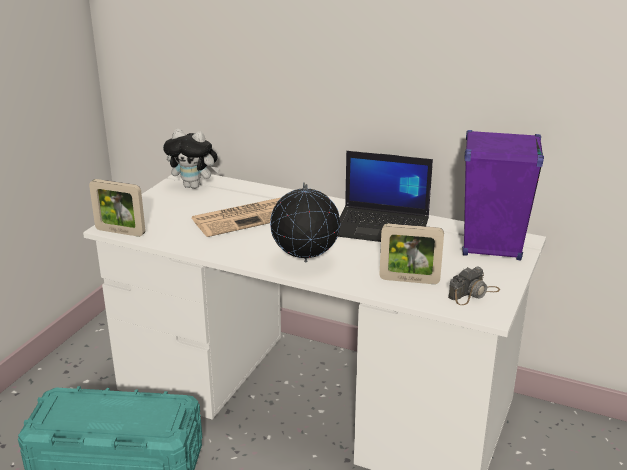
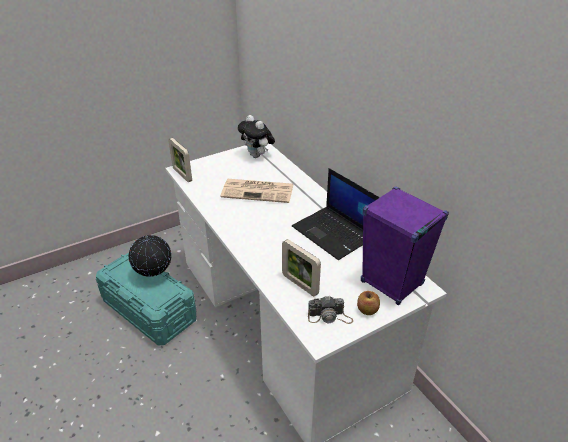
camera: 35 degrees right, 10 degrees up
globe [270,182,340,262] -> globe moved to [129,235,171,277]
none -> apple [357,291,380,315]

